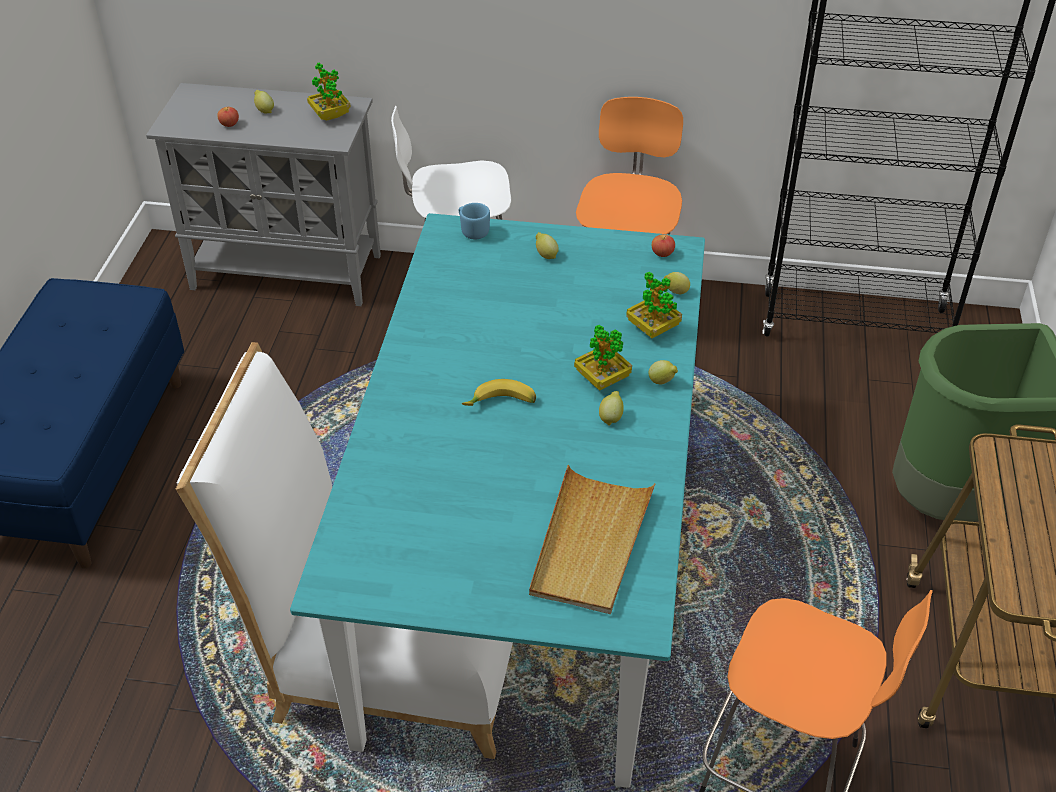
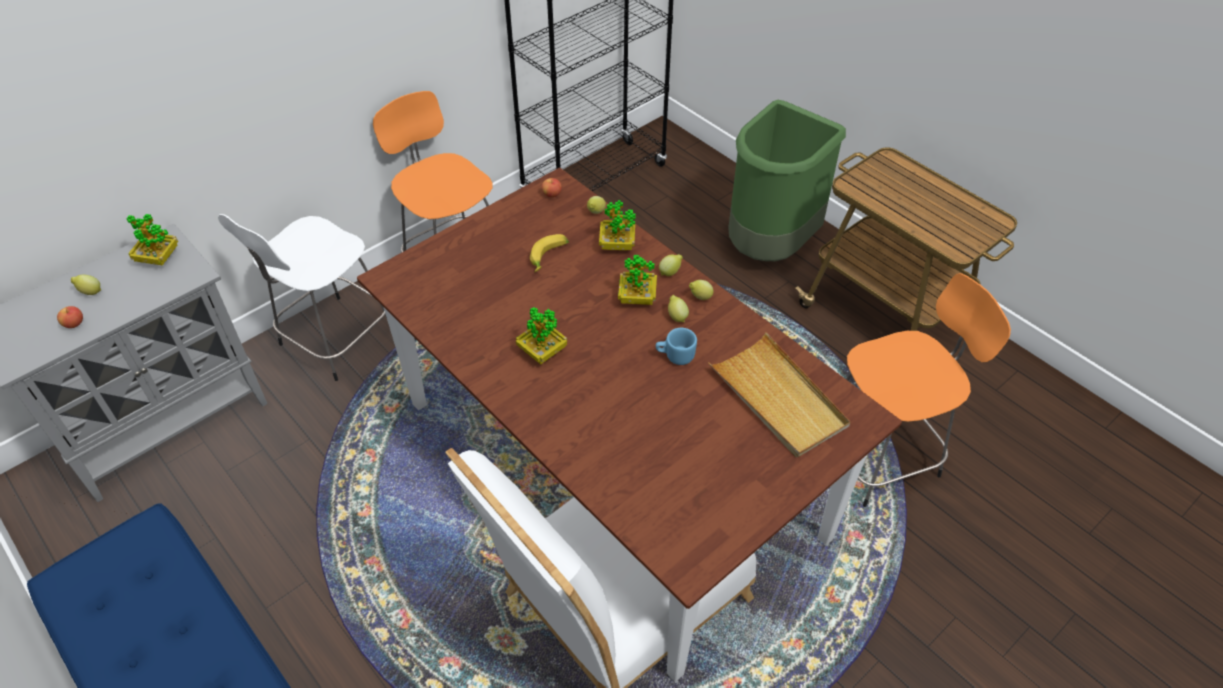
camera: 50 degrees left, 5 degrees up
turquoise dining table [290,213,705,788] -> brown dining table [357,168,902,682]
blue mug [459,203,490,239] -> blue mug moved to [656,328,697,365]
banana [462,379,536,406] -> banana moved to [530,234,569,272]
lemon [536,232,559,259] -> lemon moved to [689,280,713,300]
none -> potted plant [516,307,567,364]

